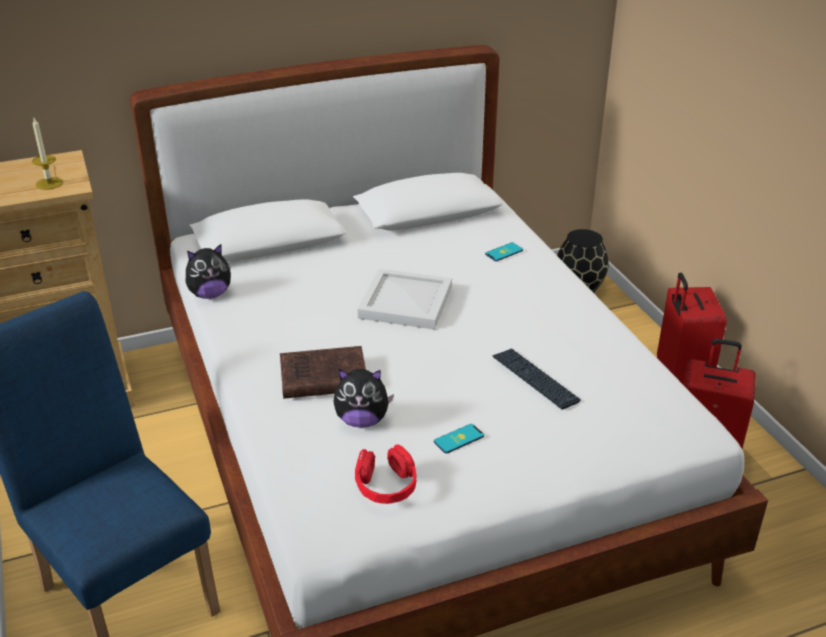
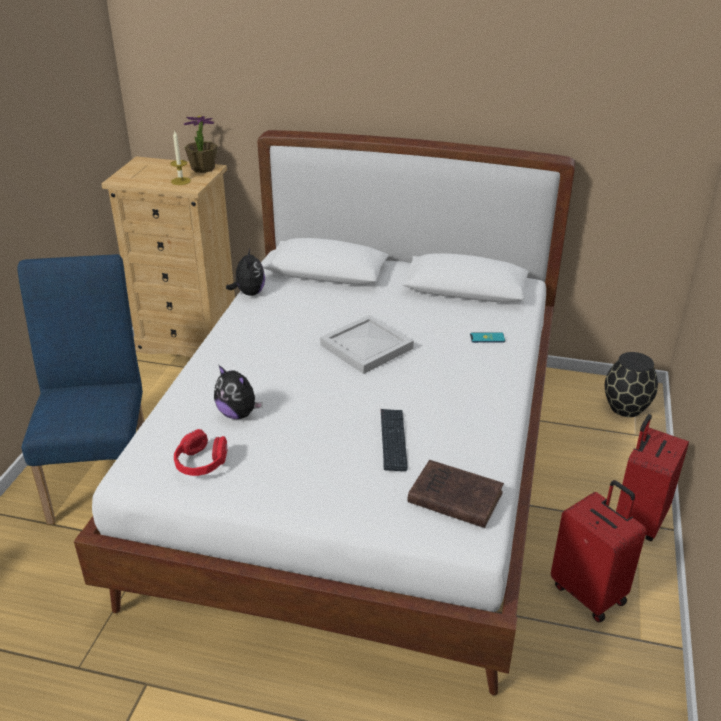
camera: 35 degrees right, 0 degrees up
plush toy [186,244,231,299] -> plush toy turned 105 degrees counterclockwise [226,248,265,296]
brown book [280,346,366,399] -> brown book moved to [408,460,504,528]
phone [434,424,484,454] -> none
none -> potted plant [183,116,217,173]

